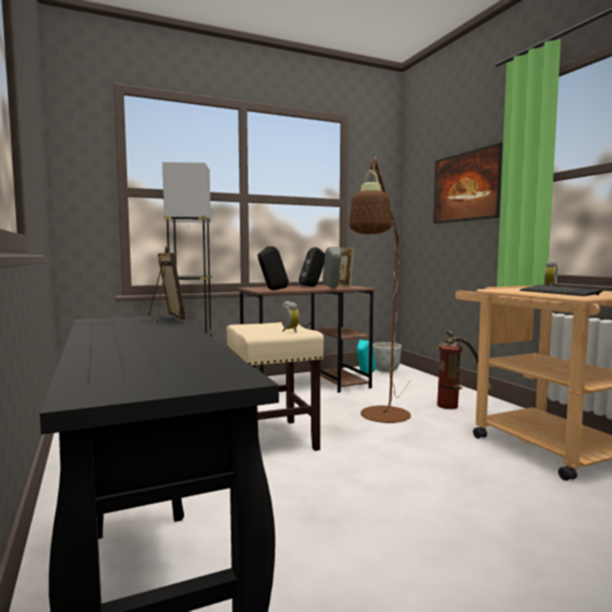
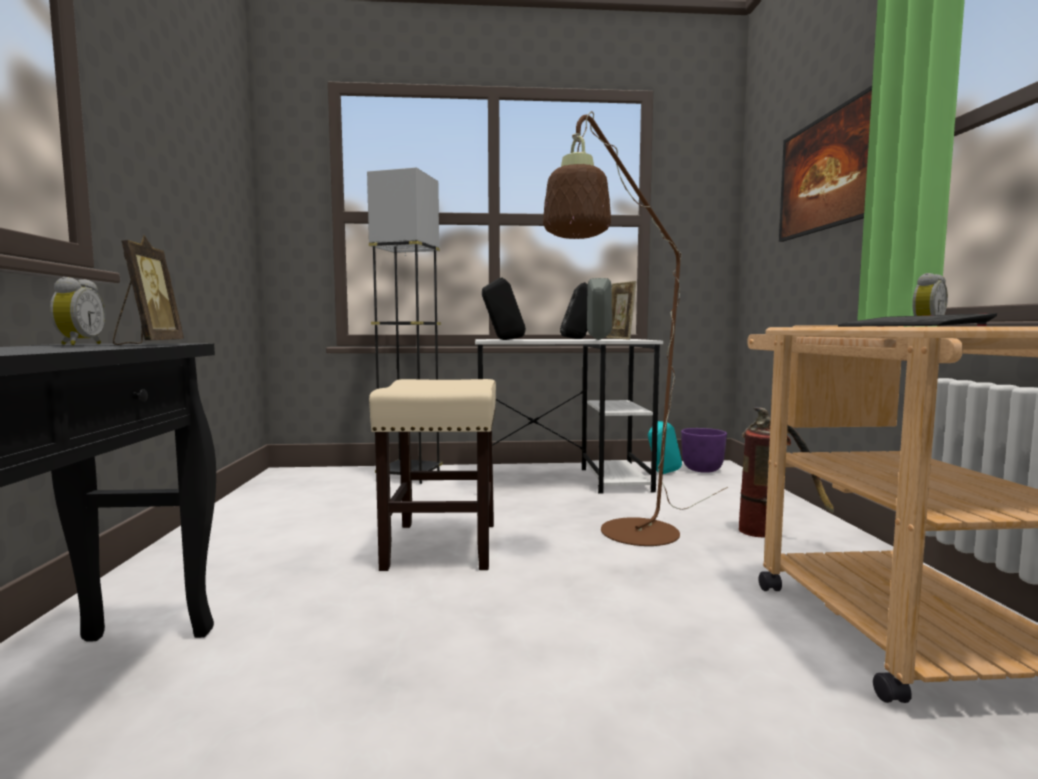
camera: 20 degrees right, 0 degrees up
brown desk [238,285,376,393] -> white desk [475,339,663,493]
alarm clock [281,301,299,332] -> alarm clock moved to [50,277,106,345]
grey planter [373,342,401,372] -> purple planter [681,428,727,473]

